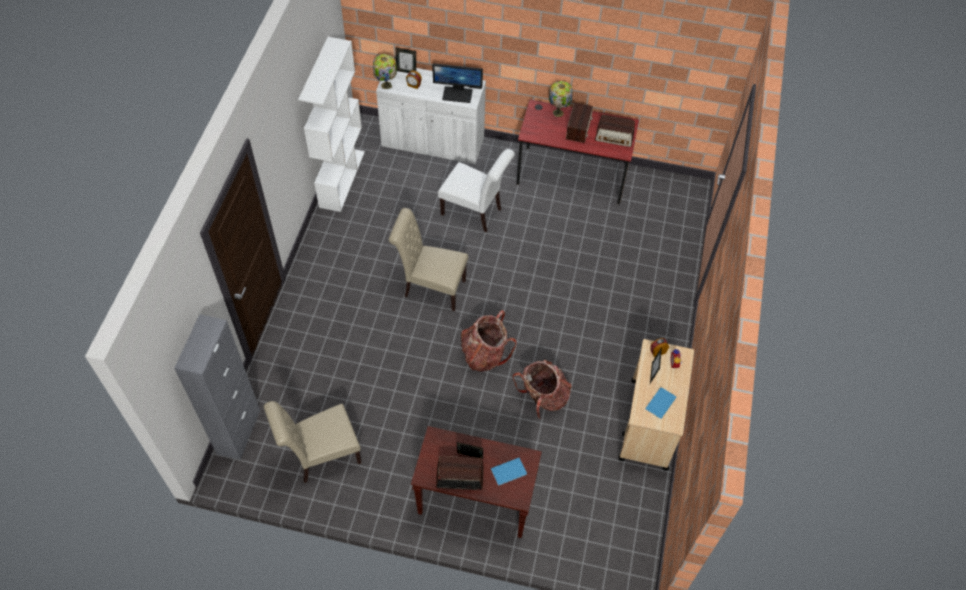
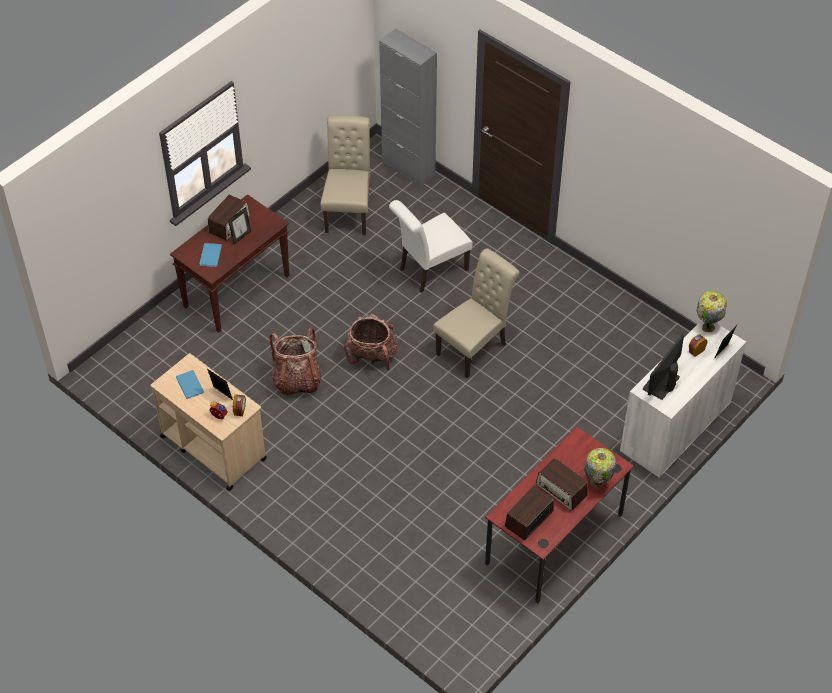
camera: 120 degrees right, 5 degrees down
white bookcase [298,37,365,212] -> none
white chair [438,149,515,232] -> white chair moved to [389,200,473,293]

